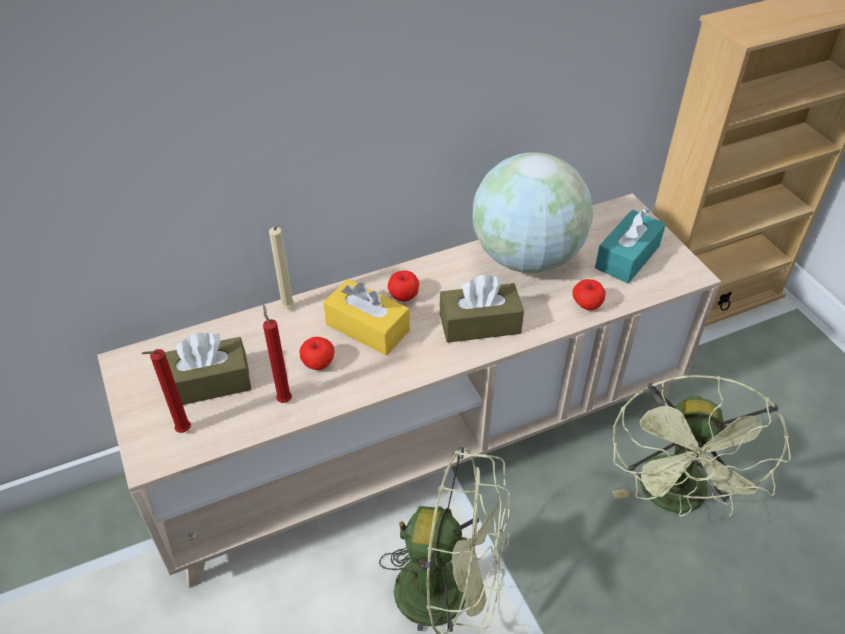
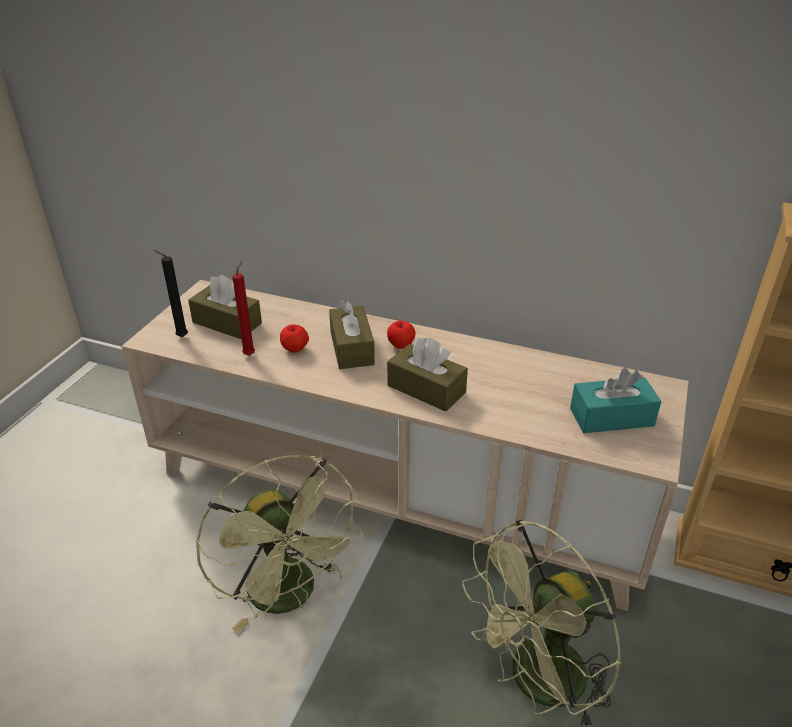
camera: 45 degrees right, 10 degrees down
red candle [142,349,191,433] -> black candle [153,250,188,337]
beige candle [269,227,295,309] -> none
yellow tissue box [323,279,410,356] -> brown tissue box [329,300,375,369]
globe [473,152,593,273] -> none
apple [572,279,606,310] -> none

